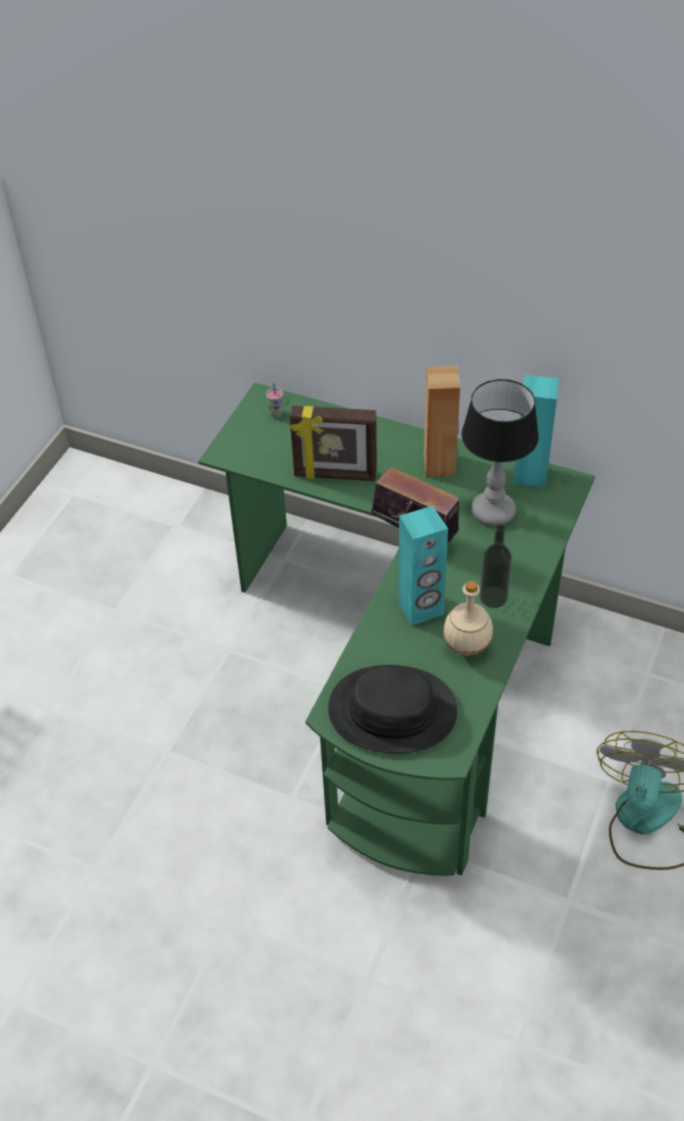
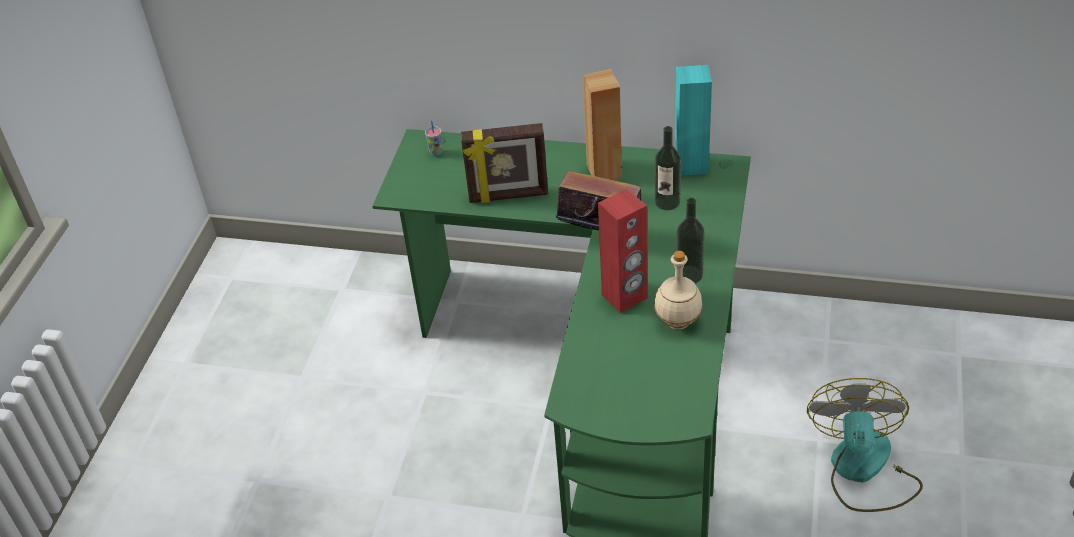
camera: 10 degrees left, 5 degrees down
black hat [328,665,457,754] -> none
turquoise speaker [398,506,448,626] -> red speaker [598,189,648,313]
table lamp [461,379,539,526] -> bottle [655,126,681,210]

